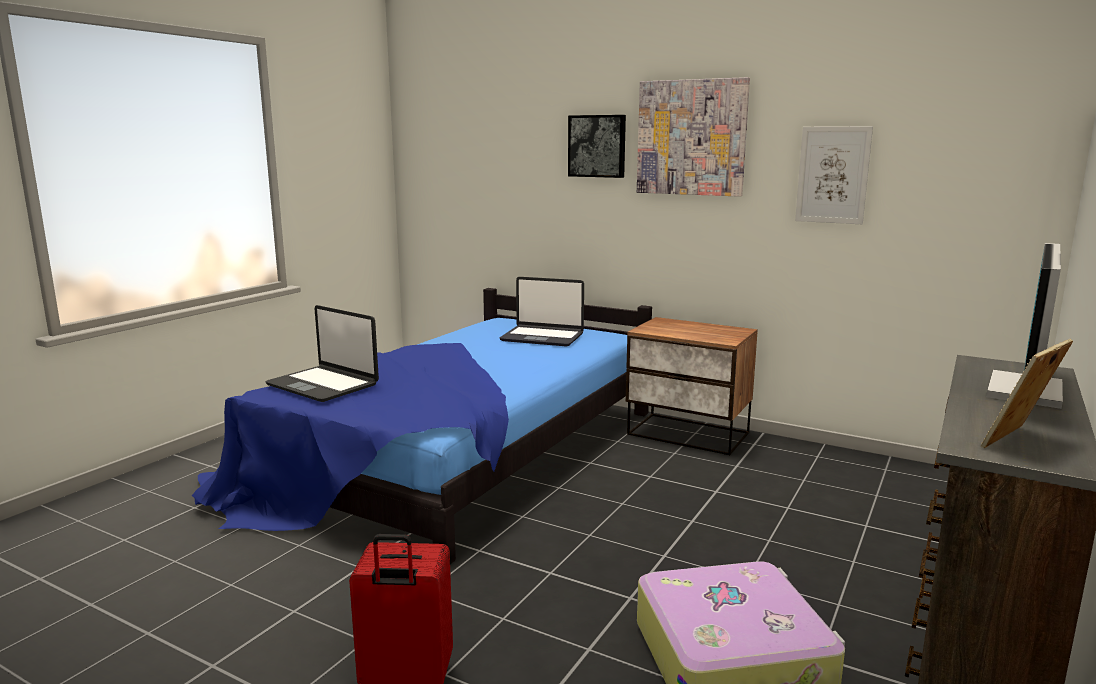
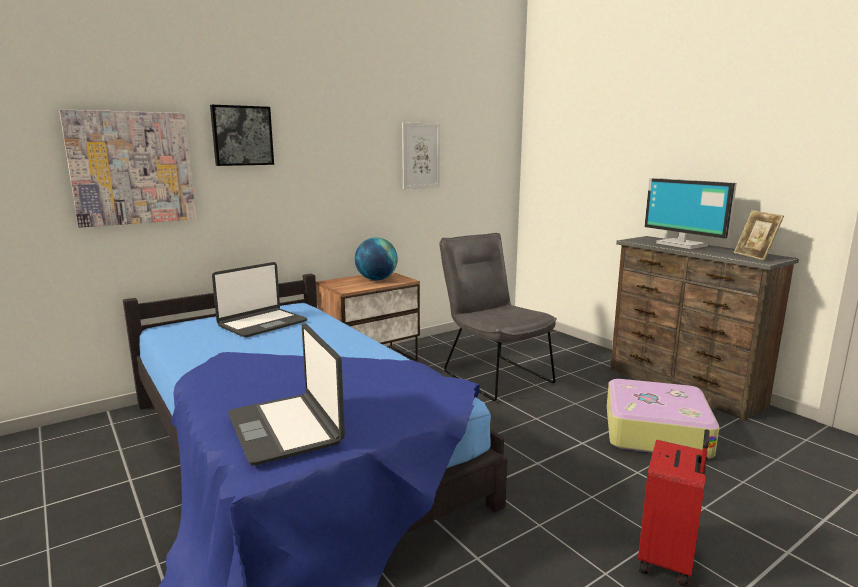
camera: 65 degrees left, 0 degrees up
laptop [265,305,379,402] -> laptop turned 90 degrees clockwise [228,323,345,466]
picture [637,77,750,197] -> picture moved to [59,109,196,228]
none -> globe [354,237,398,280]
none -> grey chair [439,233,557,401]

